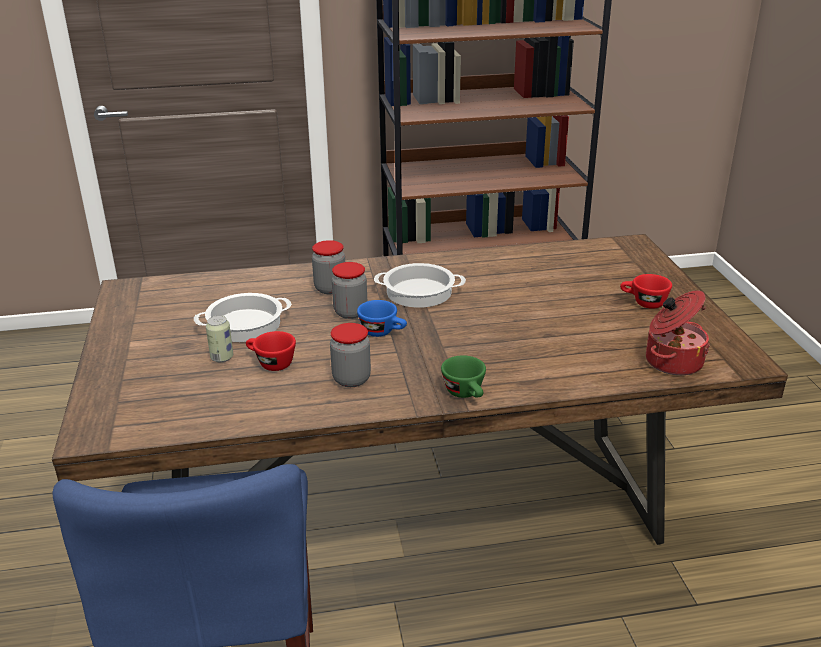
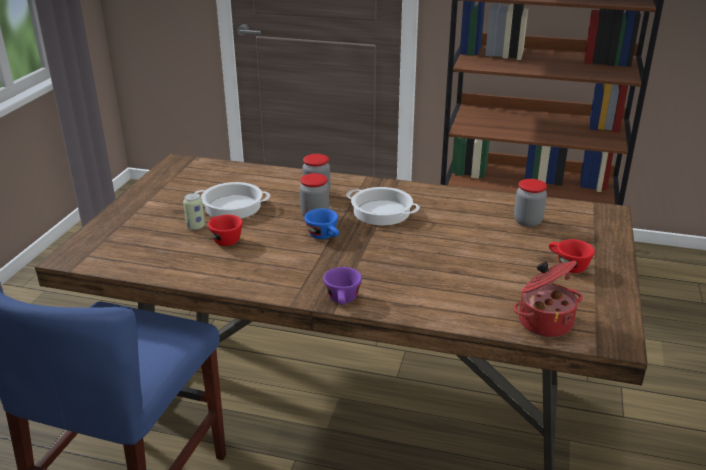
camera: 25 degrees right, 0 degrees up
jar [330,323,371,387] -> jar moved to [514,179,547,227]
green cup [441,355,486,398] -> purple cup [323,267,362,305]

